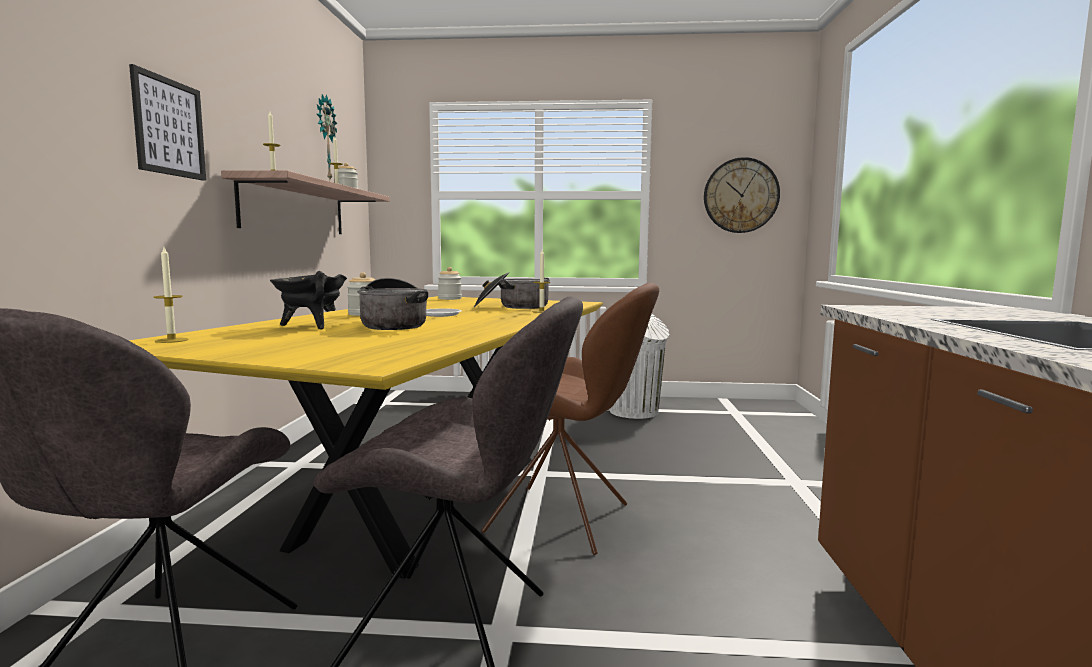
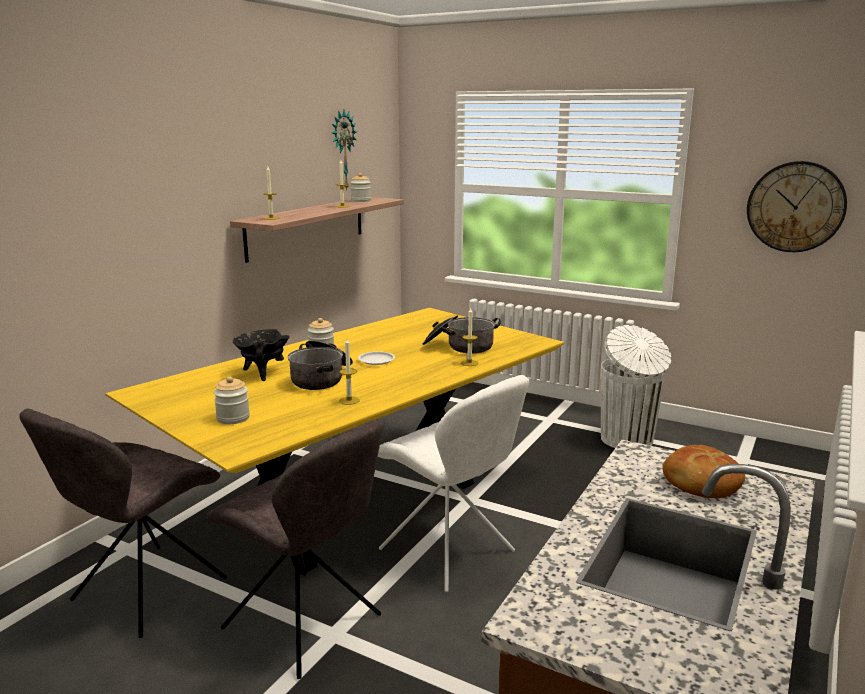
camera: 25 degrees right, 10 degrees up
picture [129,64,206,181] -> none
candle [154,247,189,343] -> candle moved to [339,338,360,405]
jar [438,267,462,300] -> jar moved to [214,376,250,424]
brown chair [481,283,659,555] -> white chair [378,375,529,592]
none -> bread [662,445,745,498]

